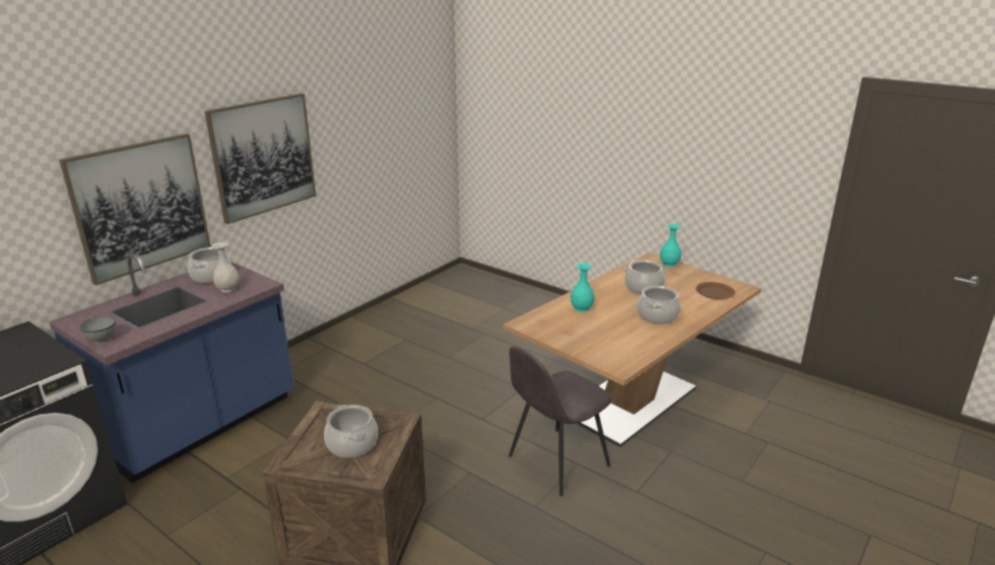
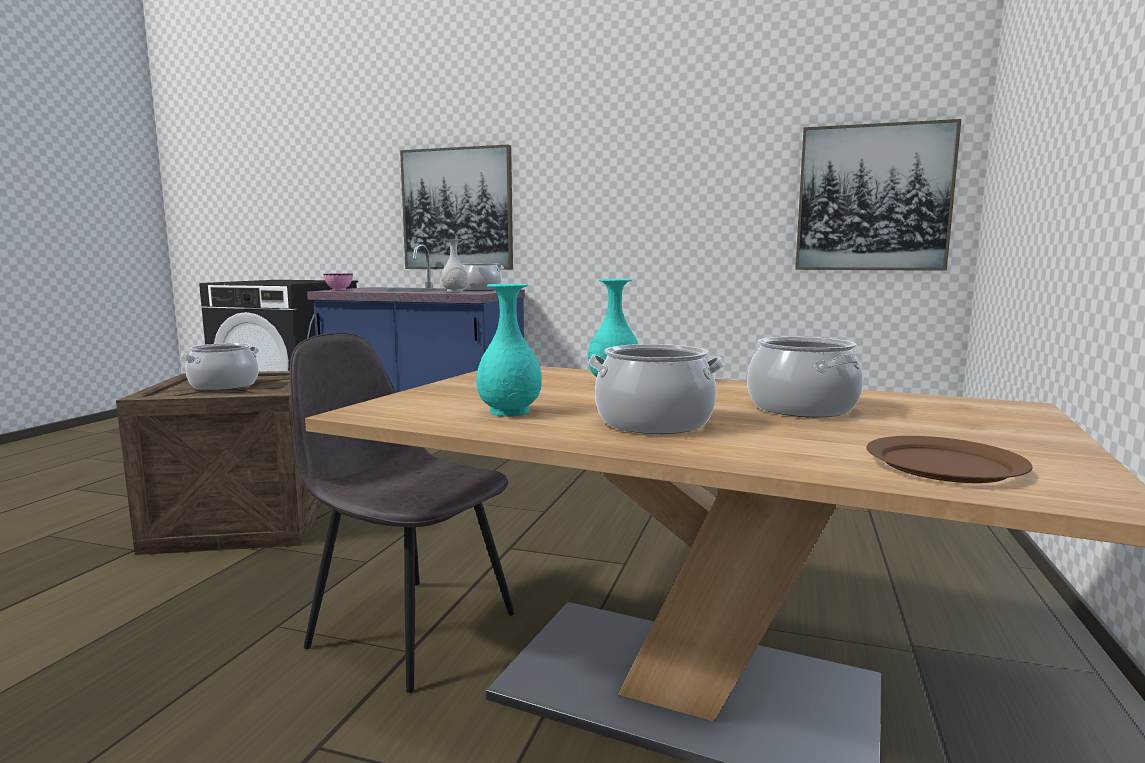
camera: 70 degrees right, 15 degrees down
grey bowl [80,316,116,343] -> pink bowl [323,273,353,290]
picture [205,93,316,224] -> picture moved to [795,119,961,271]
turquoise vase [660,224,681,267] -> turquoise vase moved to [476,284,542,417]

